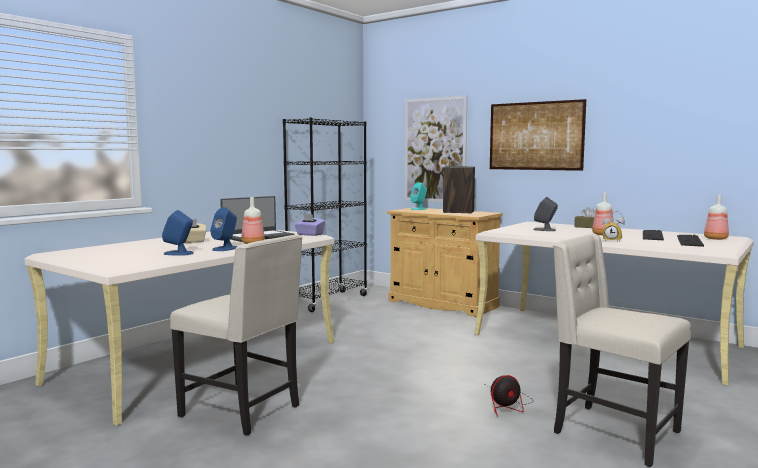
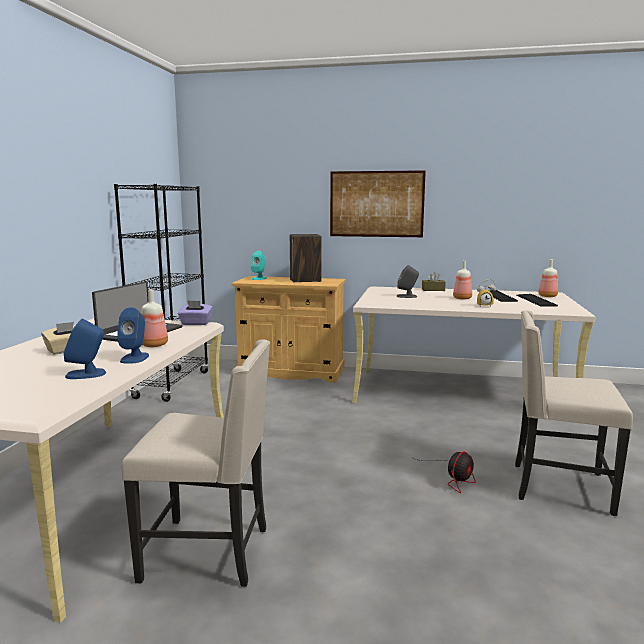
camera: 25 degrees left, 5 degrees up
picture [405,95,467,202] -> none

